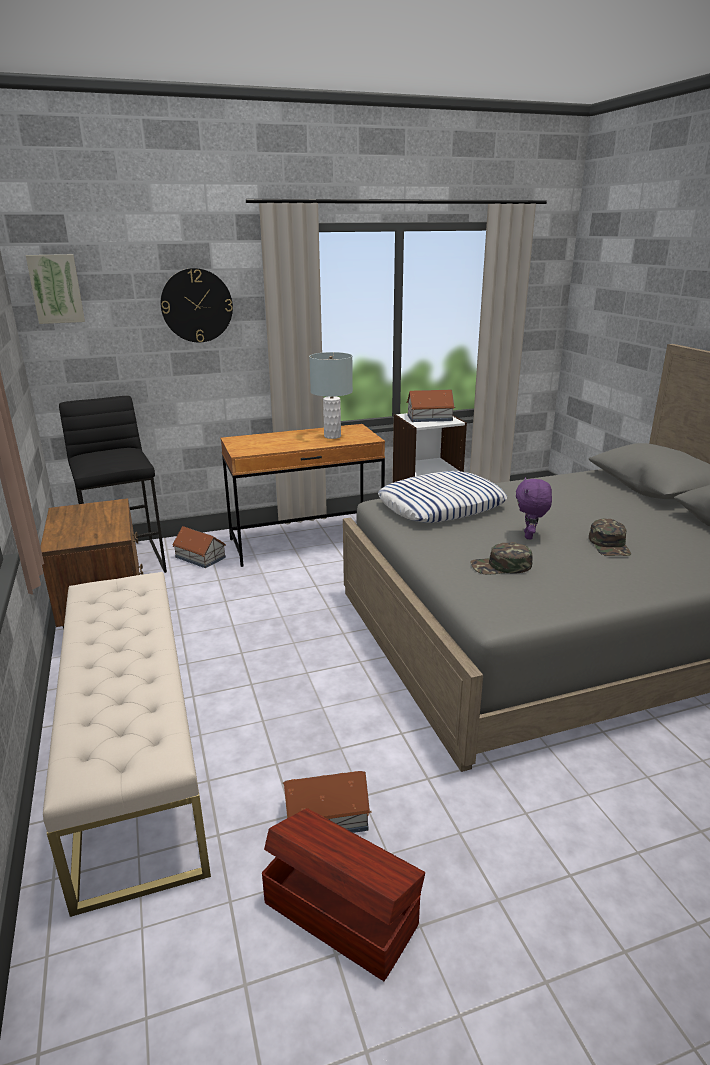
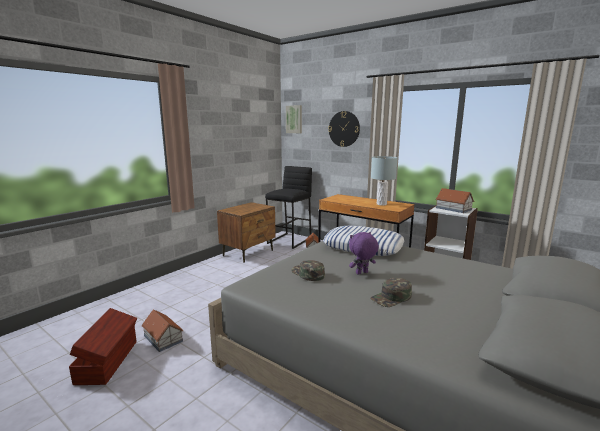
camera: 55 degrees right, 10 degrees down
beige bench [43,572,211,917] -> none

